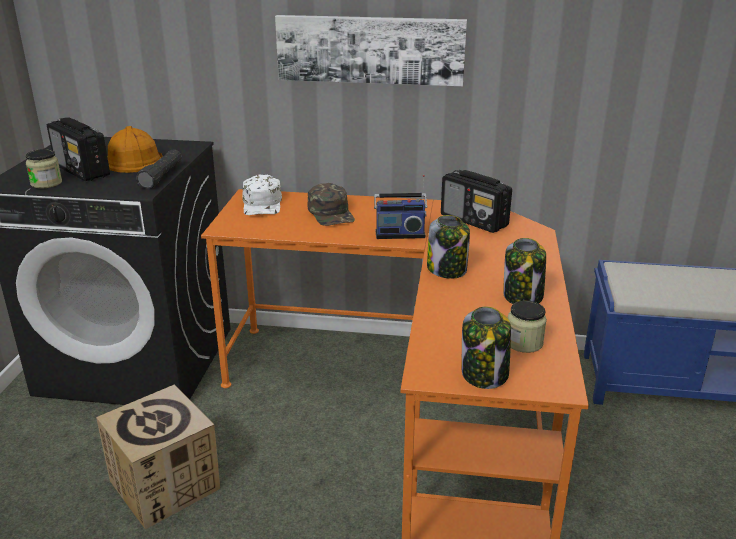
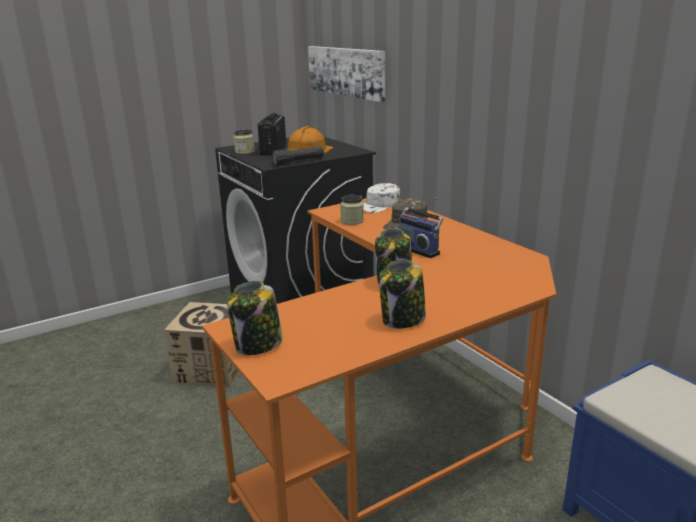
camera: 50 degrees right, 5 degrees down
picture [275,15,467,86] -> picture moved to [308,46,385,102]
radio [441,170,512,233] -> none
jar [508,301,547,353] -> jar moved to [340,195,364,225]

